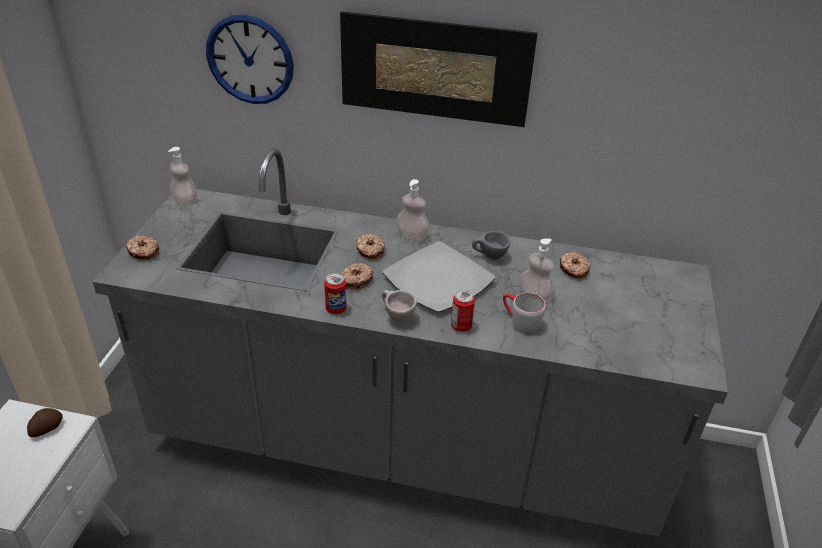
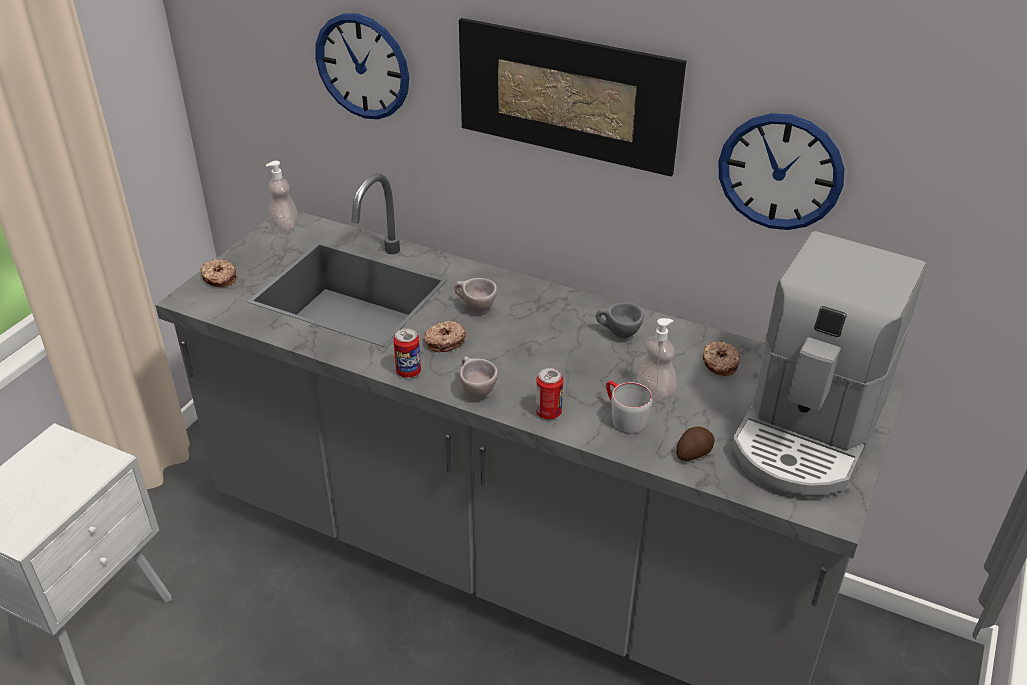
camera: 15 degrees right, 0 degrees up
potato [27,408,63,437] -> potato moved to [676,426,715,461]
donut [356,234,385,259] -> beige cup [454,278,497,313]
plate [382,241,495,312] -> none
soap dispenser [396,179,430,241] -> none
none -> wall clock [718,113,844,230]
none -> coffee machine [731,231,928,500]

